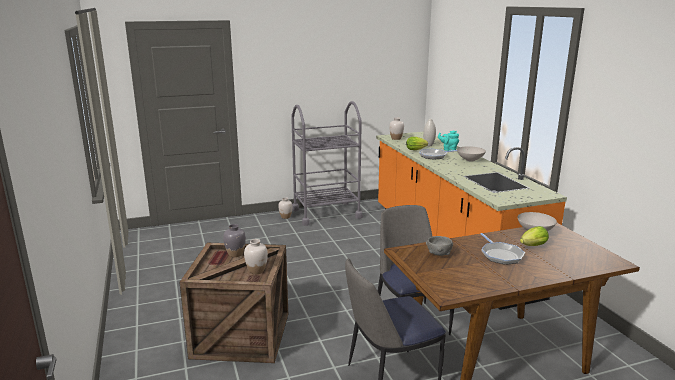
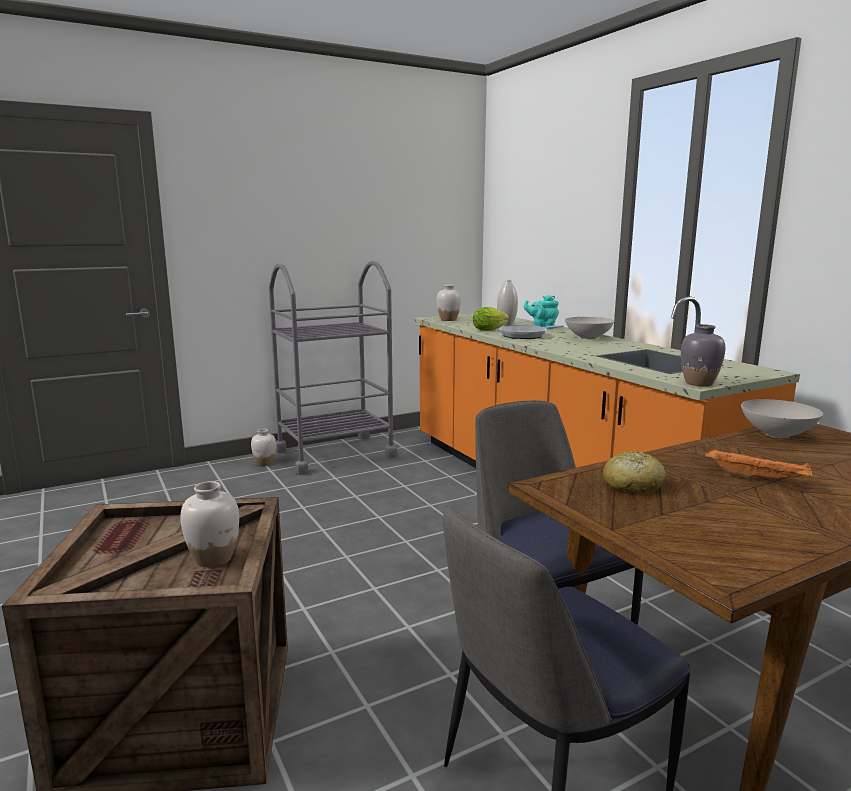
camera: 10 degrees left, 5 degrees down
grey vase [223,224,246,257] -> grey vase moved to [681,324,725,386]
grey bowl [426,236,453,256] -> bread [603,451,666,494]
frying pan [481,233,525,265] -> orange tray [706,448,812,480]
lettuce [520,226,549,246] -> none

